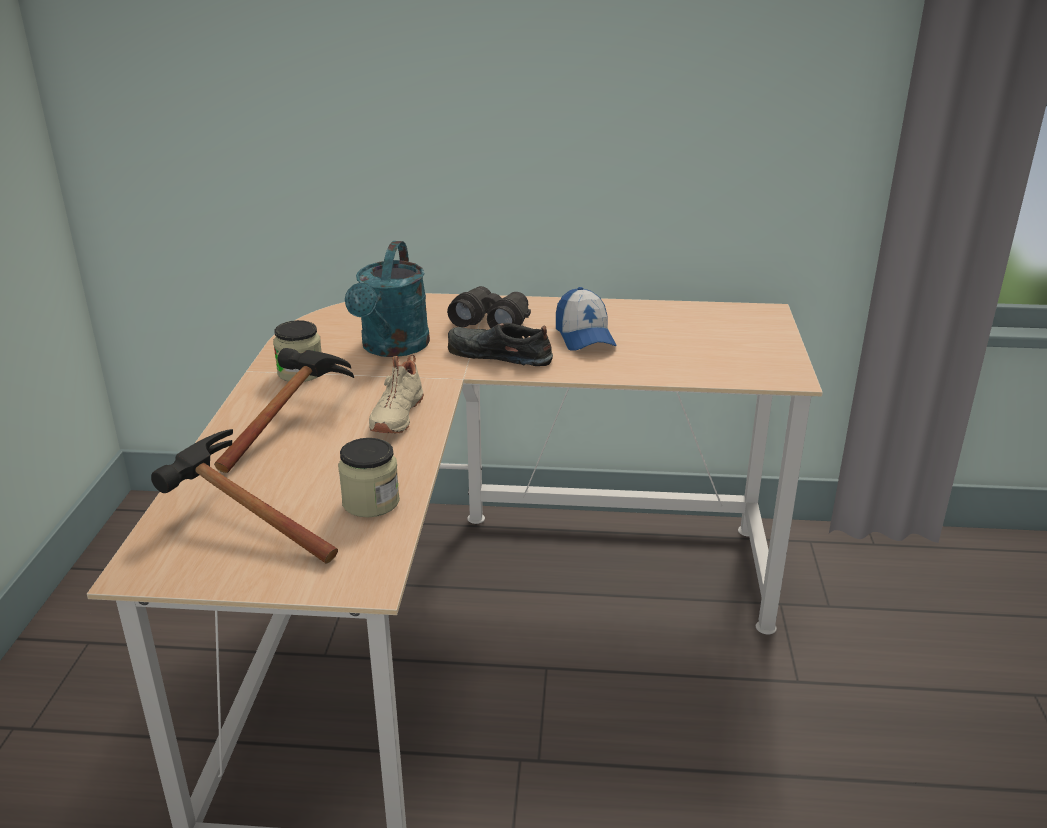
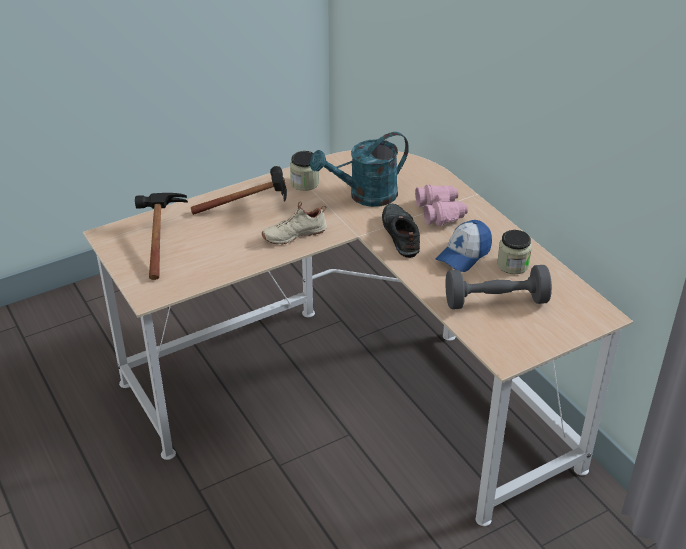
camera: 55 degrees right, 10 degrees up
jar [338,438,400,517] -> jar moved to [497,230,532,274]
black binoculars [447,286,531,328] -> pink binoculars [415,185,468,226]
none -> grey dumbbell [445,265,552,309]

